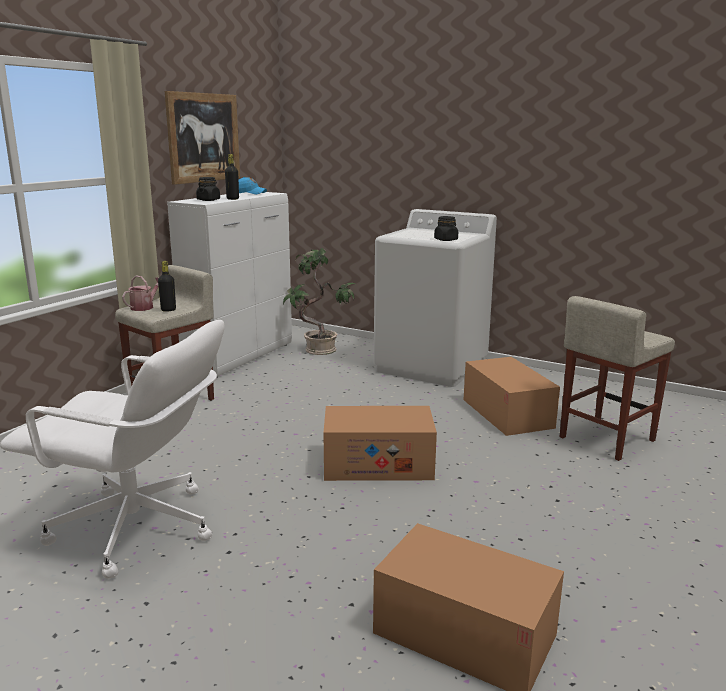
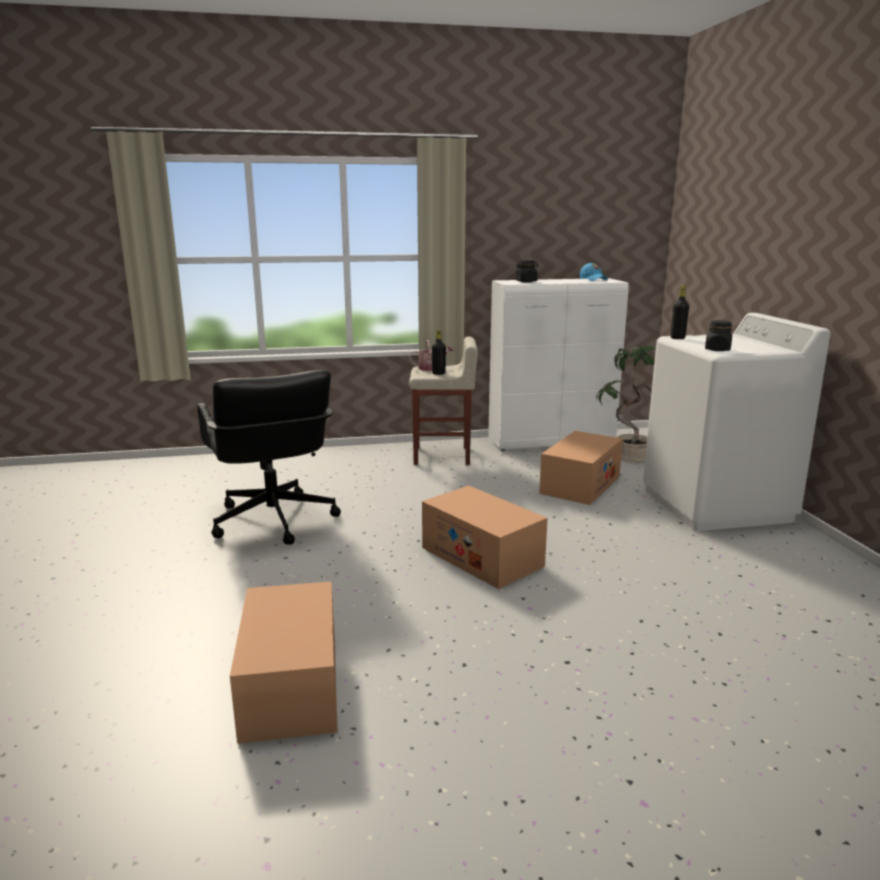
camera: 50 degrees right, 0 degrees up
white office chair [0,320,224,579] -> black office chair [197,370,341,545]
picture [165,91,240,185] -> none
black bottle [225,154,239,200] -> black bottle moved to [670,285,689,339]
cardboard box [463,357,560,436] -> cardboard box moved to [539,431,623,505]
beige stool [560,296,675,461] -> none

